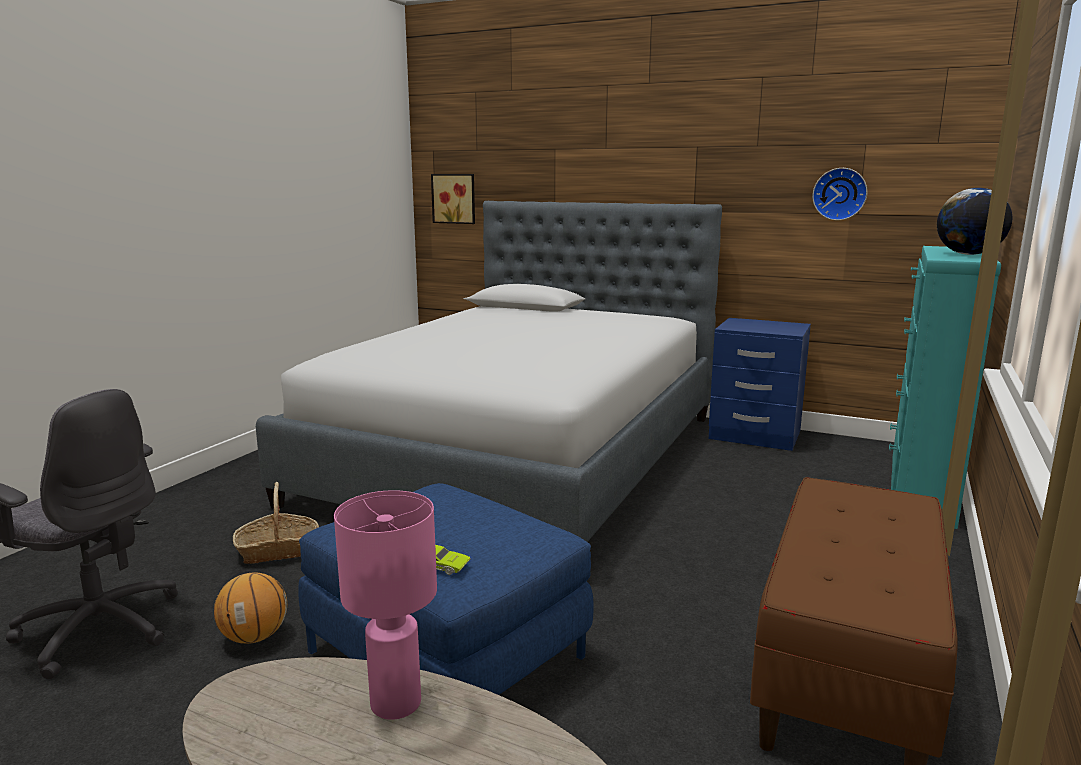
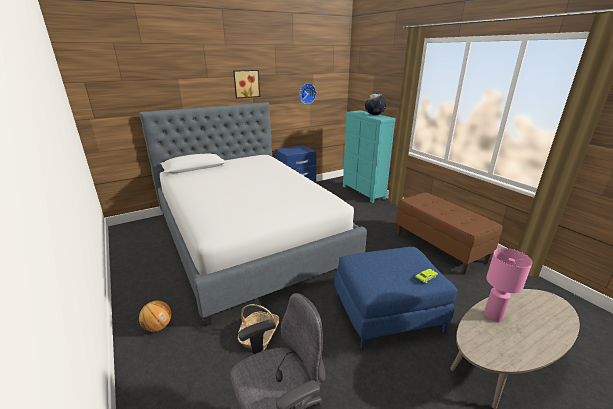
camera: 55 degrees left, 10 degrees up
basketball [214,573,287,644] -> basketball moved to [139,301,171,332]
picture [431,174,475,224] -> picture moved to [233,70,260,99]

